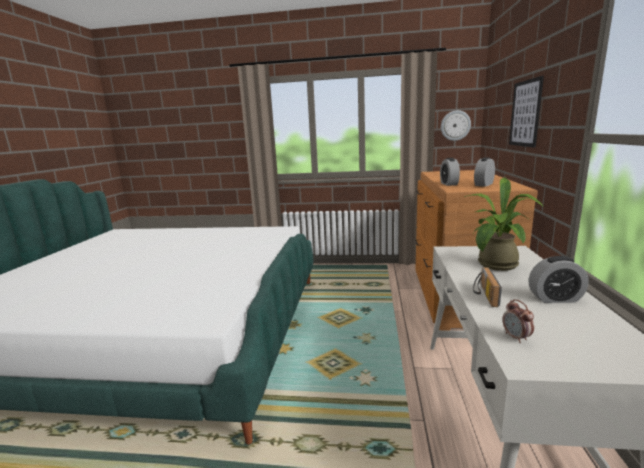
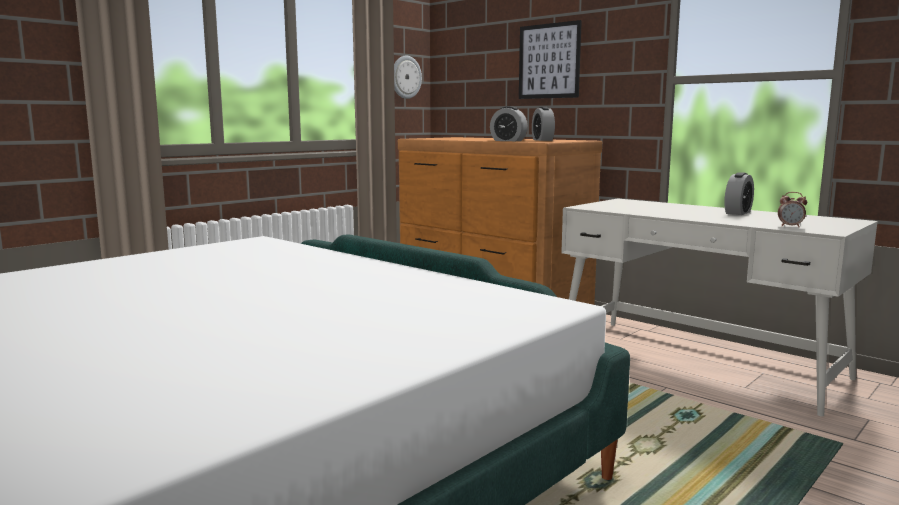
camera: 55 degrees left, 5 degrees down
potted plant [464,178,544,271] -> none
radio [473,267,502,307] -> none

